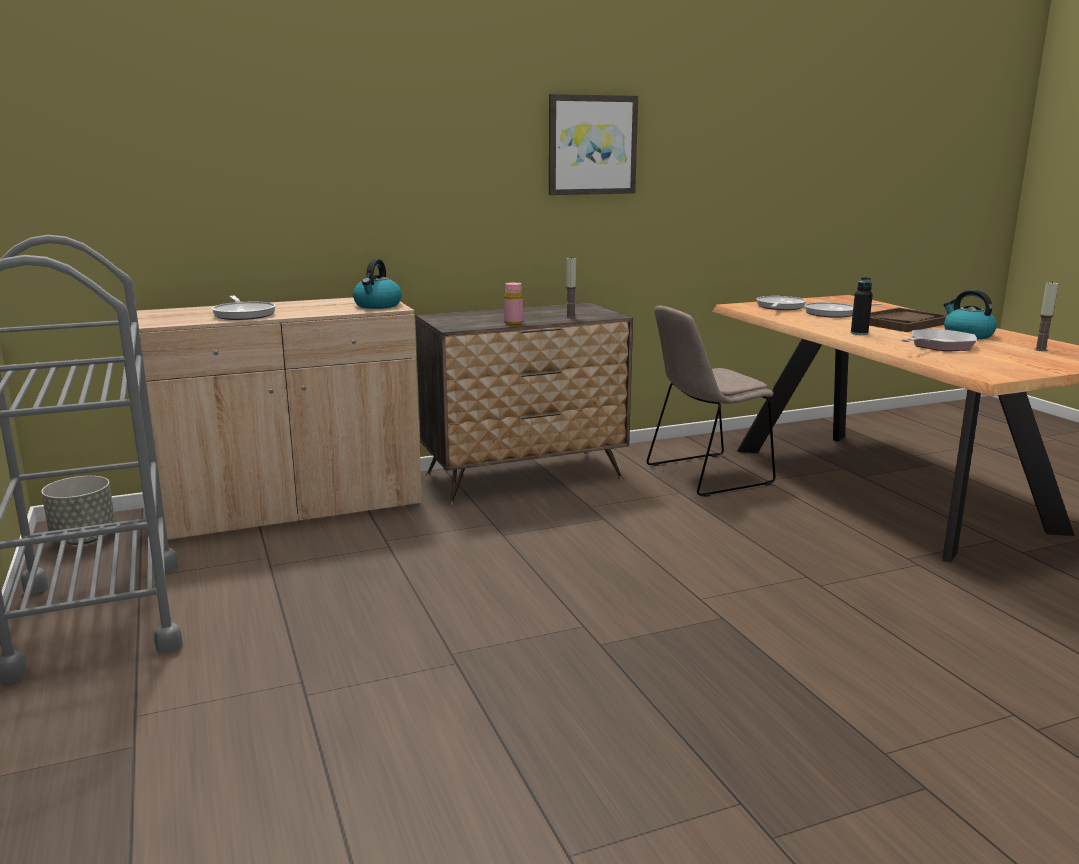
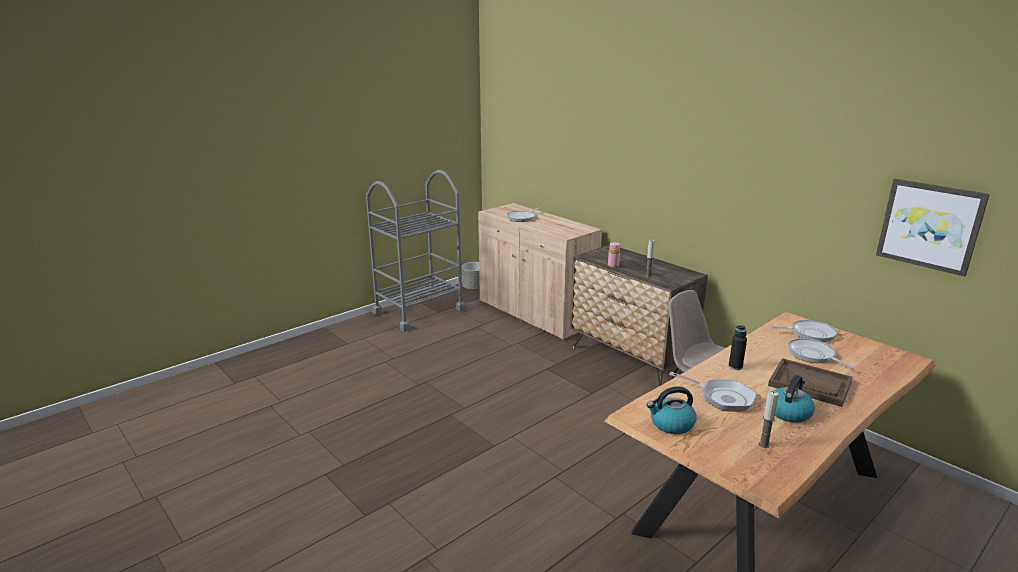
camera: 70 degrees right, 5 degrees up
kettle [353,259,402,309] -> kettle moved to [647,386,697,434]
picture [549,94,638,195] -> picture moved to [876,179,990,277]

